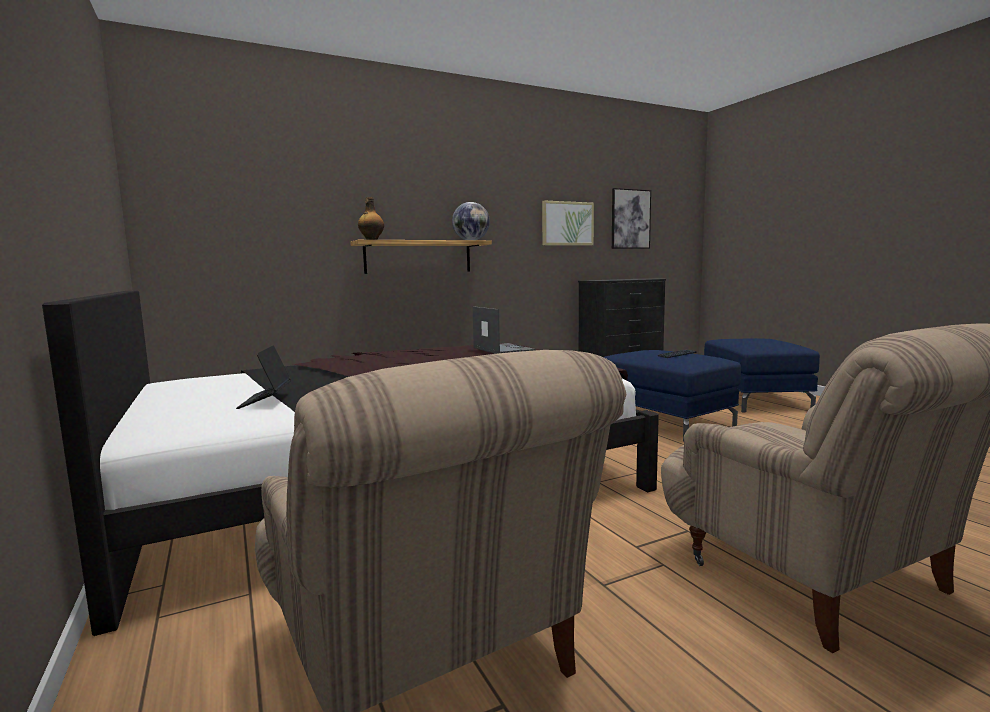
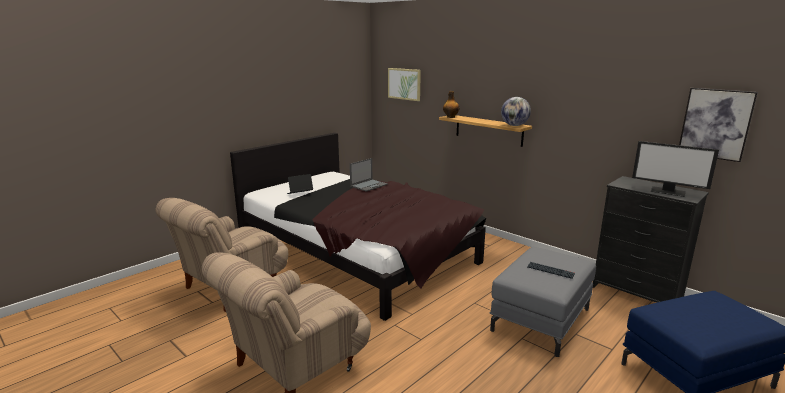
camera: 70 degrees right, 10 degrees up
laptop [473,306,536,354] -> laptop moved to [350,158,388,192]
picture [542,200,594,245] -> picture moved to [388,68,421,101]
blue ottoman [604,350,741,441] -> grey ottoman [490,247,596,357]
none -> monitor [632,141,719,197]

